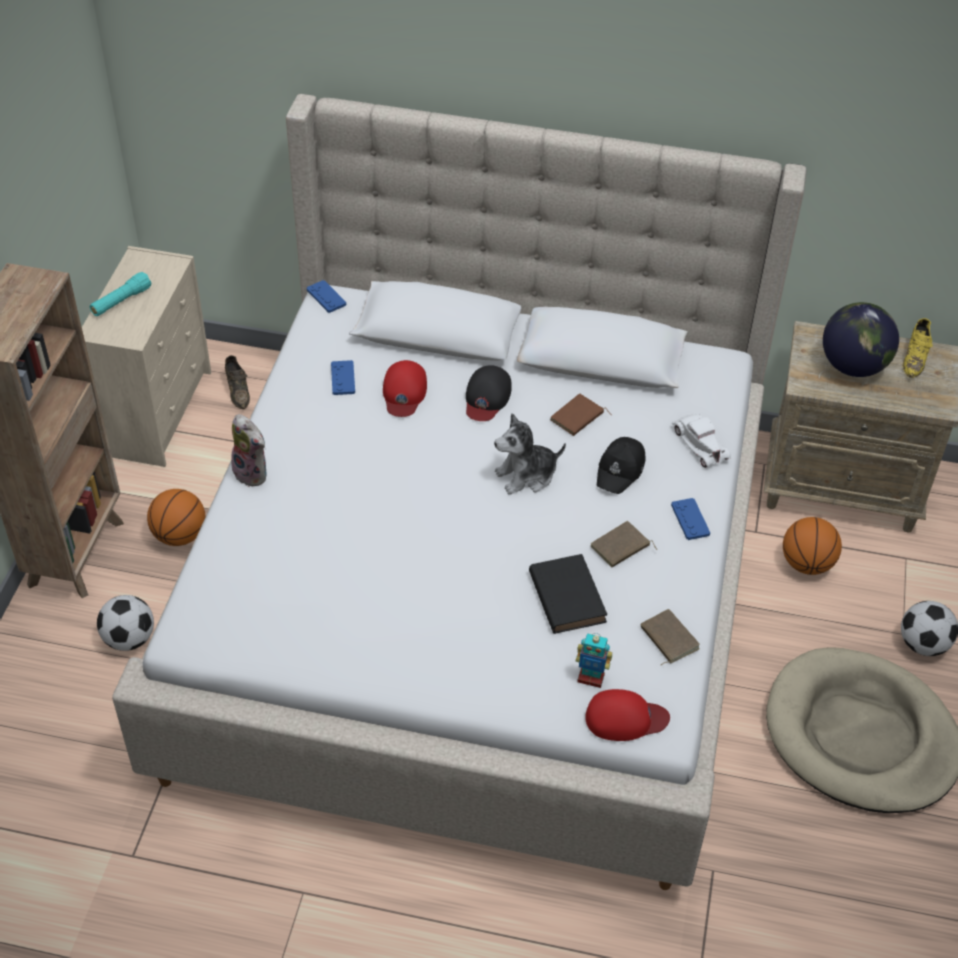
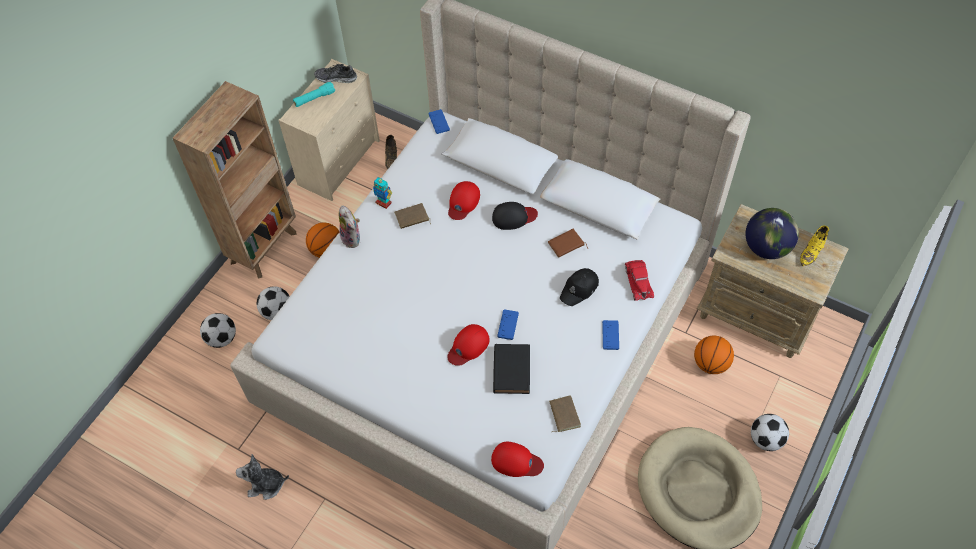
camera: 20 degrees right, 10 degrees up
blue game controller [331,360,355,395] -> blue game controller moved to [497,309,519,340]
black cap [466,365,512,421] -> black cap turned 135 degrees counterclockwise [492,202,538,230]
plush toy [494,413,566,495] -> plush toy moved to [236,454,289,500]
toy robot [575,633,612,688] -> toy robot moved to [373,177,392,209]
brown book [590,521,657,568] -> brown book moved to [394,203,431,229]
white toy car [672,414,731,468] -> red toy car [625,260,654,301]
none -> football [200,313,236,348]
none -> shoe [314,64,357,83]
none -> red cap [447,324,490,366]

